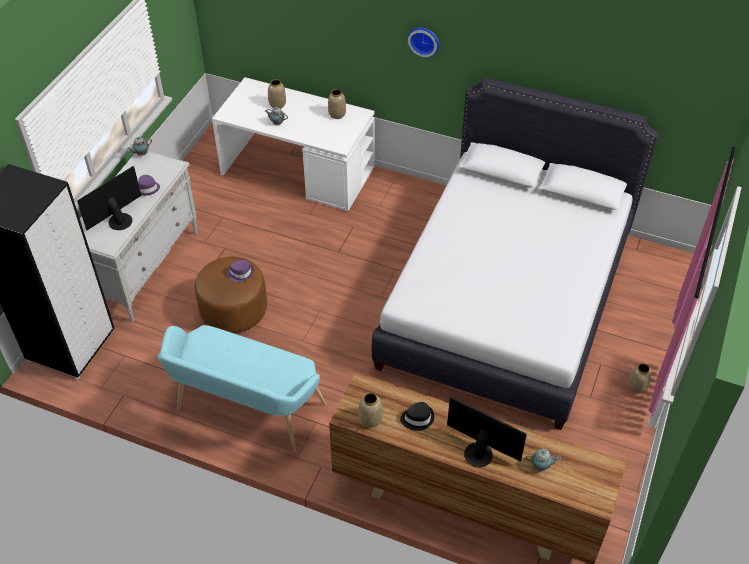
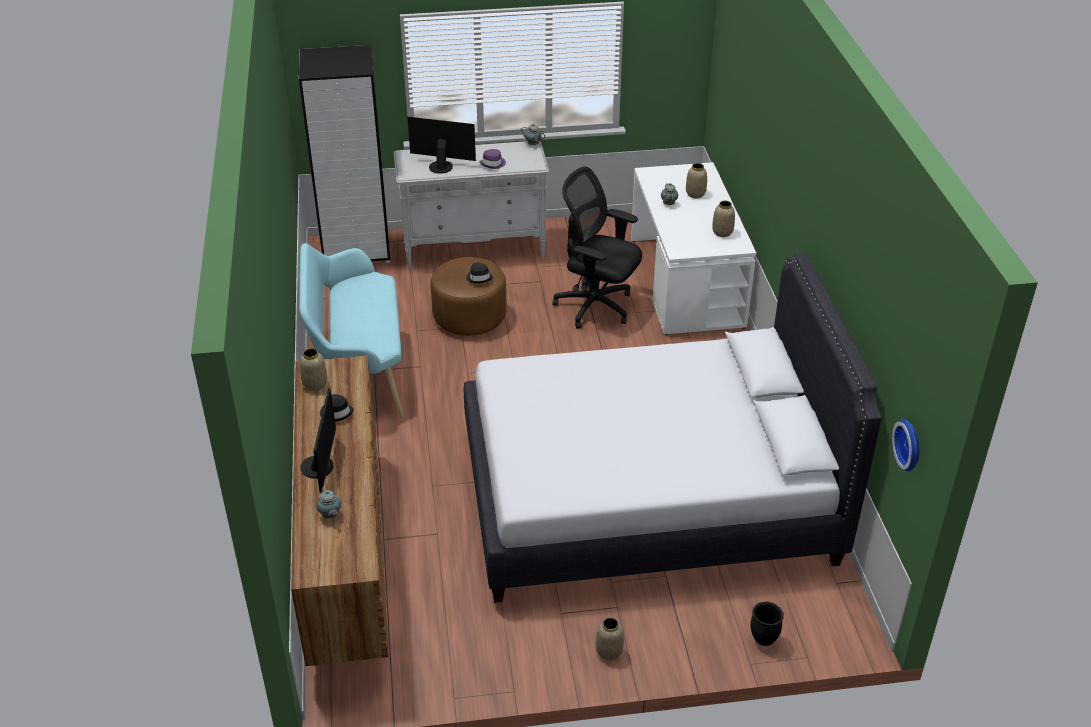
camera: 60 degrees right, 10 degrees down
purple hat [227,260,254,282] -> black hat [466,262,493,284]
wall clock [407,27,439,57] -> wall clock moved to [892,419,919,472]
none -> black office chair [553,166,642,329]
none -> black planter [751,601,784,646]

